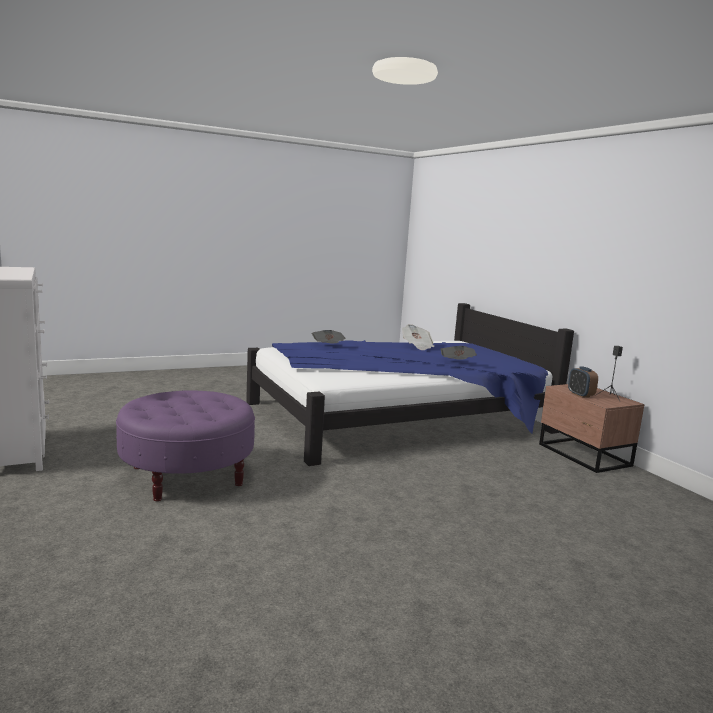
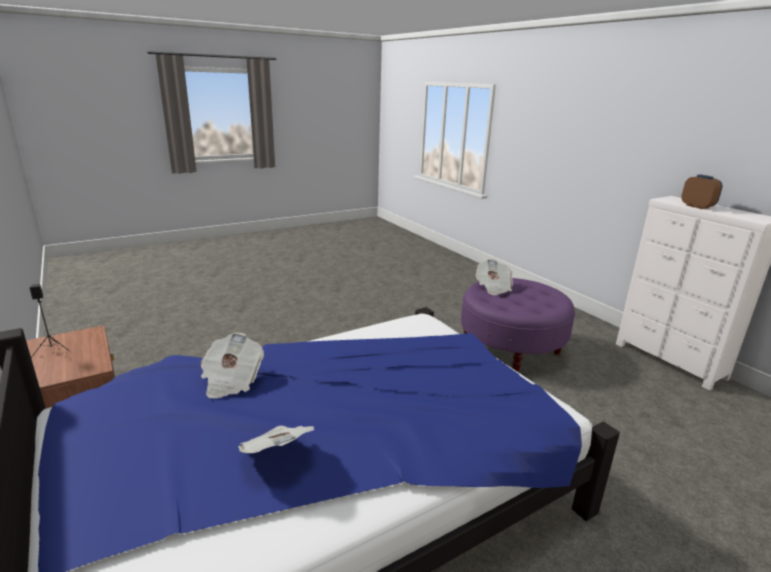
camera: 175 degrees right, 10 degrees up
newspaper [311,330,346,343] -> newspaper moved to [475,259,513,295]
alarm clock [568,366,598,398] -> alarm clock moved to [682,175,722,209]

